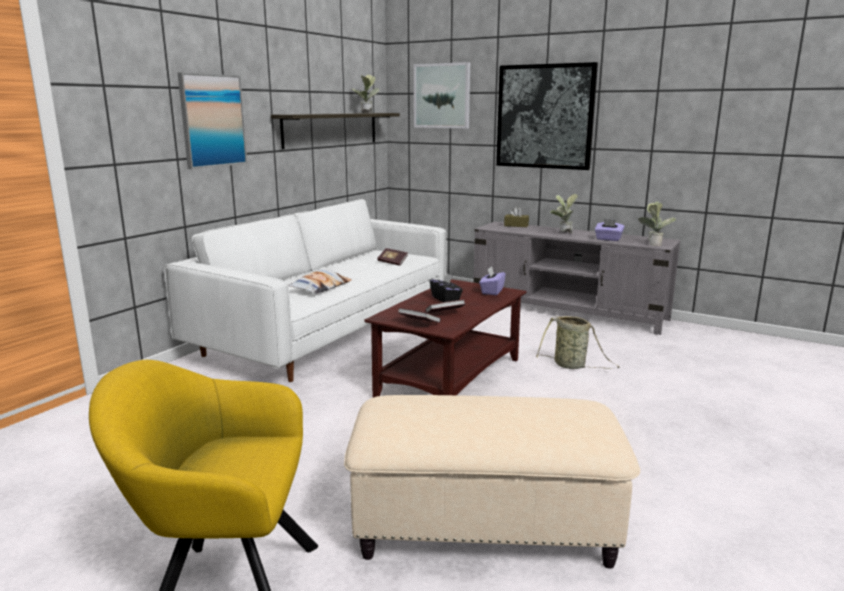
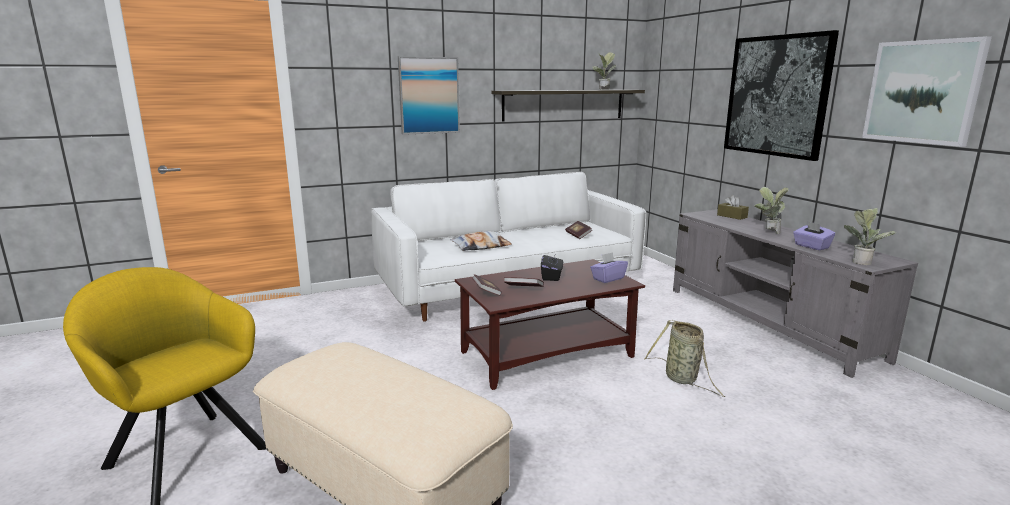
camera: 35 degrees right, 0 degrees up
picture [414,62,470,128] -> picture moved to [862,36,992,147]

